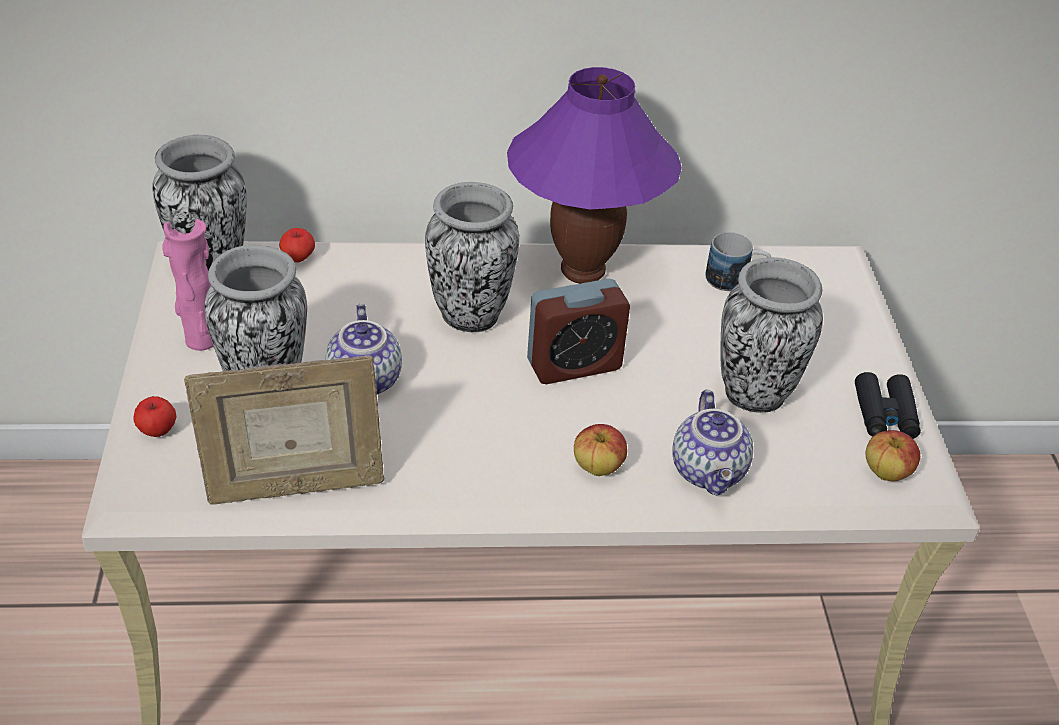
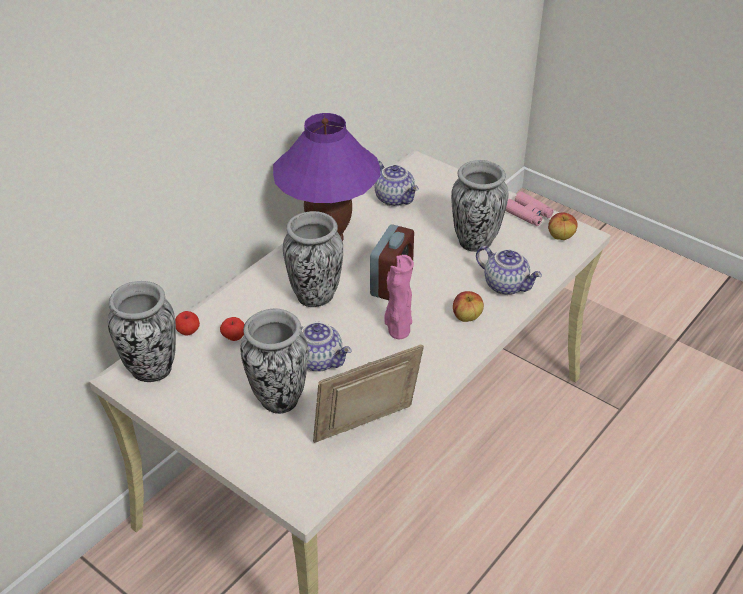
camera: 45 degrees left, 0 degrees up
apple [133,396,177,437] -> apple moved to [220,317,245,341]
pink vase [162,219,213,351] -> pink vase moved to [384,255,414,339]
picture frame [184,355,384,505] -> picture frame turned 150 degrees counterclockwise [313,344,424,443]
mug [705,232,771,291] -> teapot [374,161,419,207]
black binoculars [855,372,921,439] -> pink binoculars [505,191,554,226]

